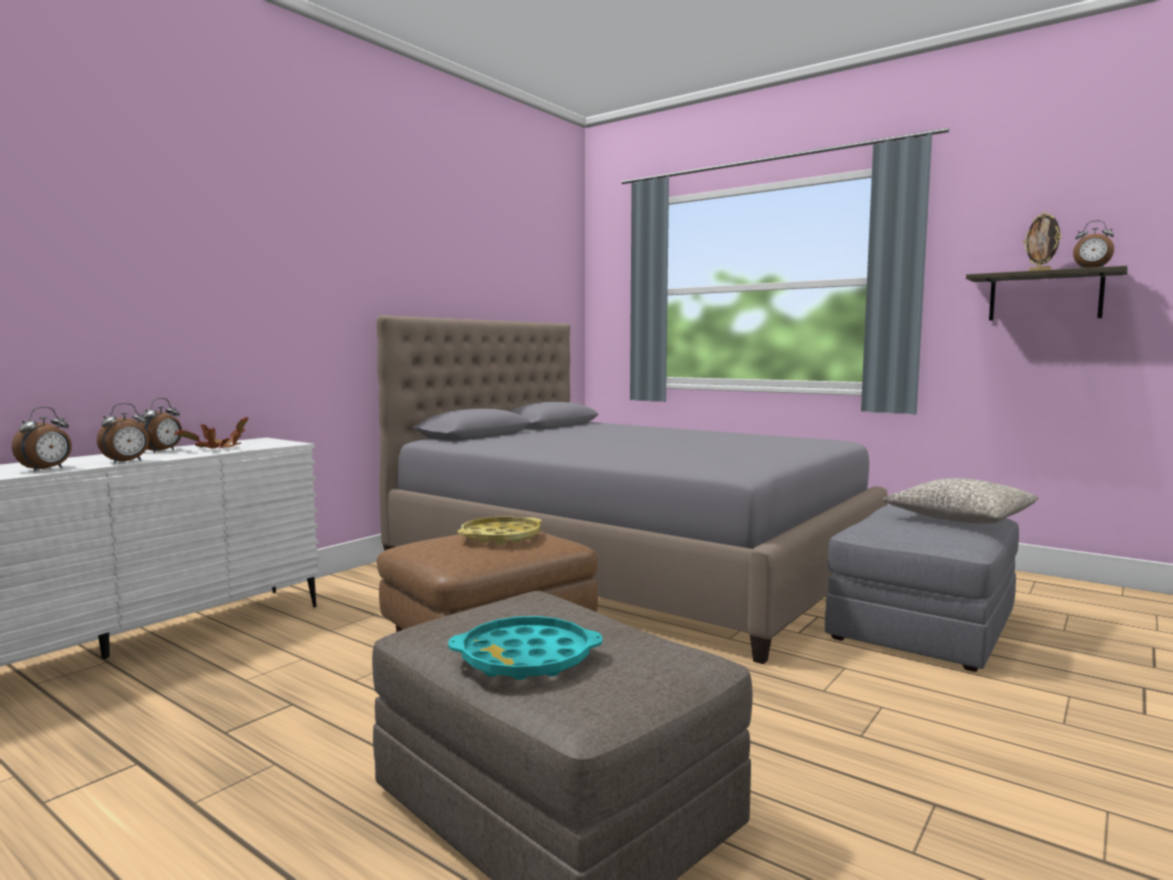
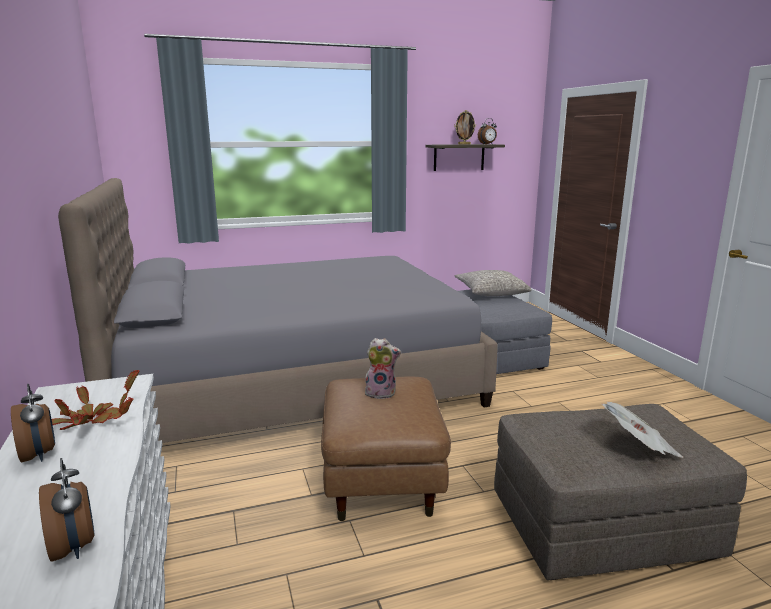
camera: 55 degrees left, 10 degrees up
alarm clock [97,403,149,463] -> none
turquoise tray [448,616,603,680] -> newspaper [602,402,683,458]
yellow tray [457,517,542,545] -> plush toy [365,338,401,399]

